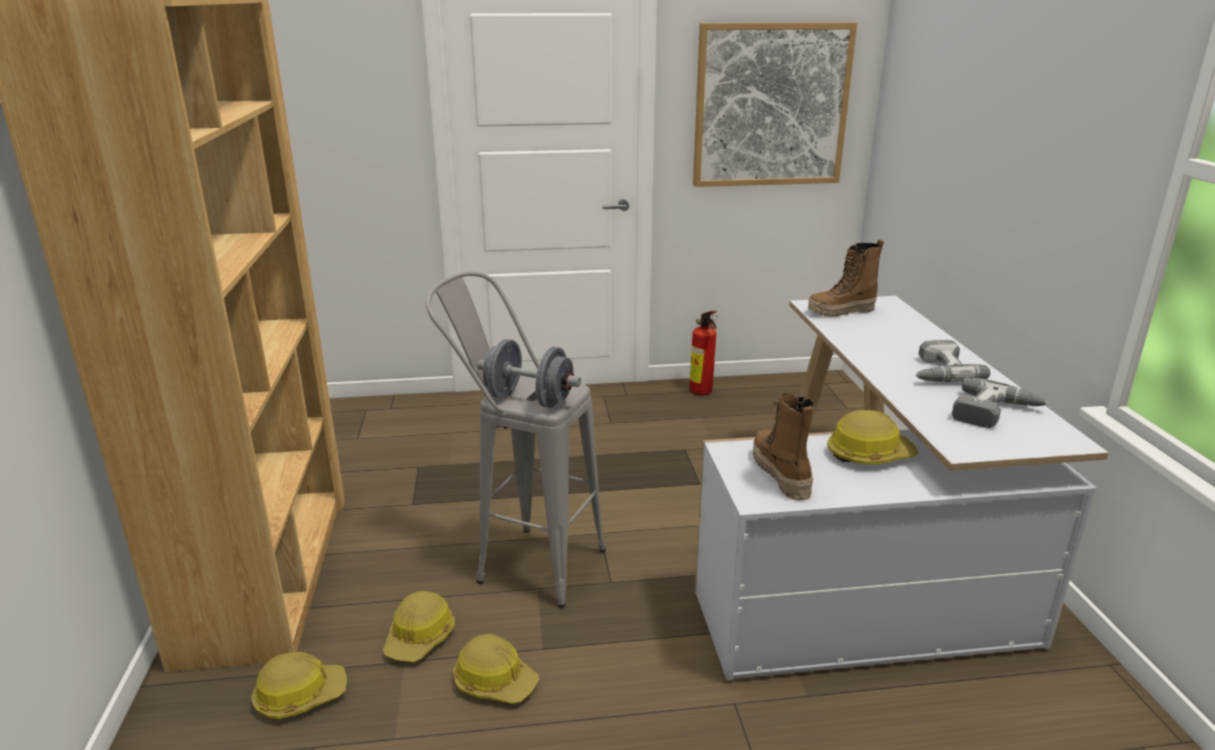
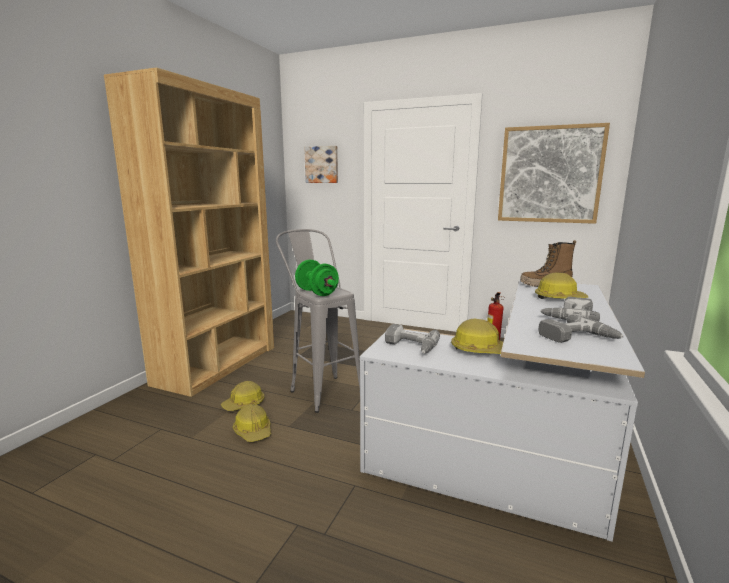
camera: 30 degrees right, 10 degrees down
hard hat [251,652,347,719] -> hard hat moved to [535,272,588,299]
grey dumbbell [477,339,581,408] -> green dumbbell [295,260,339,296]
boot [753,393,814,501] -> power drill [385,324,440,354]
none -> picture [304,146,338,183]

